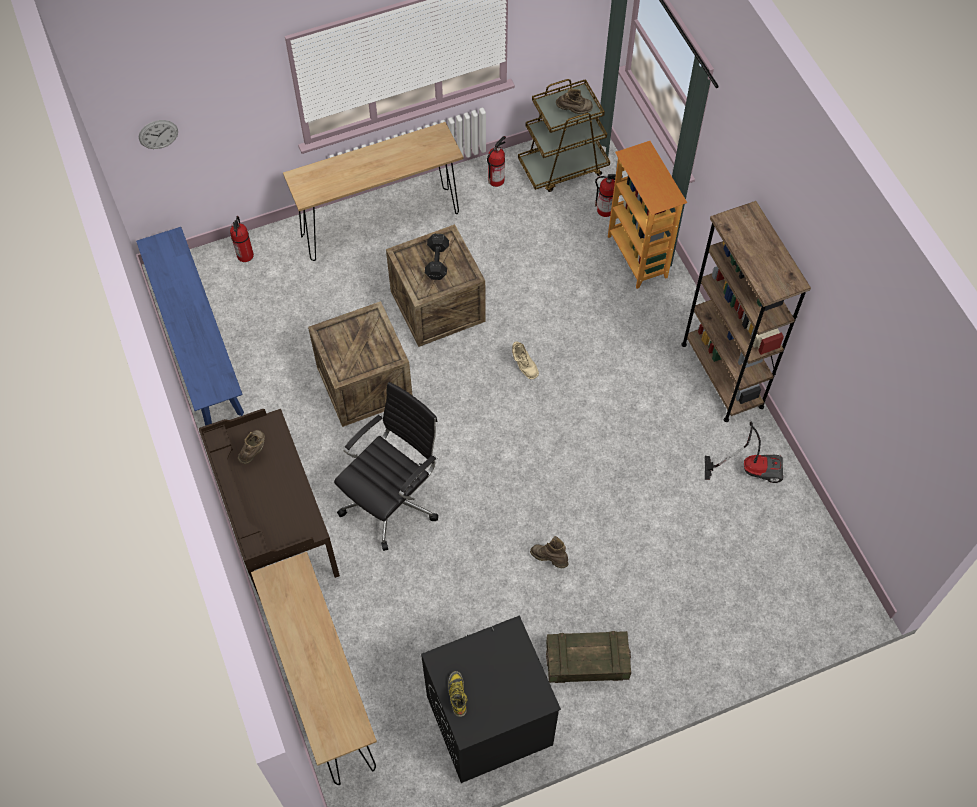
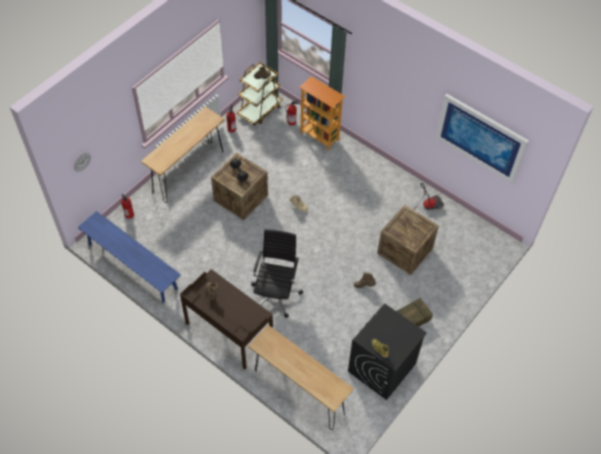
camera: 30 degrees left, 5 degrees down
crate [308,301,413,427] -> crate moved to [377,205,439,275]
brown bookcase [681,201,811,422] -> none
none -> picture [435,94,529,183]

